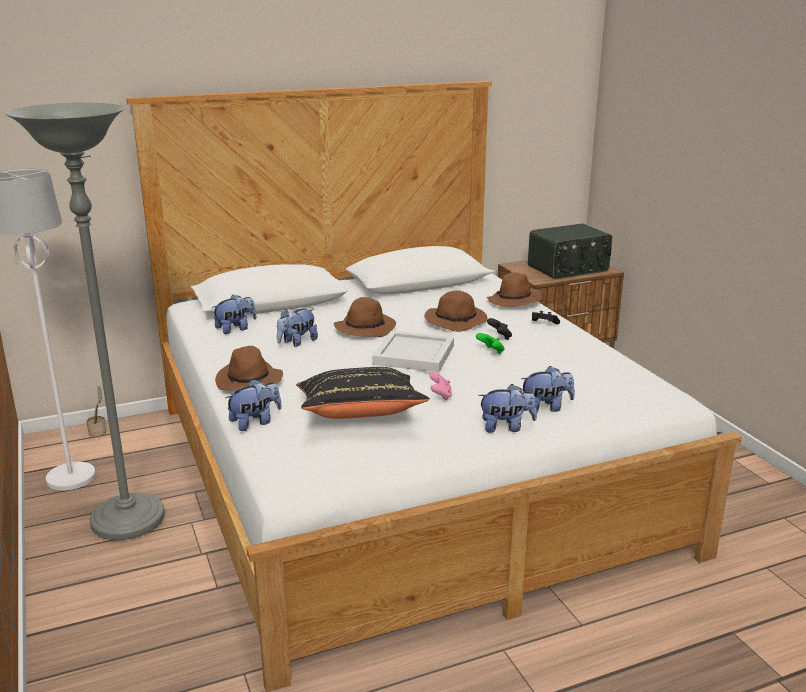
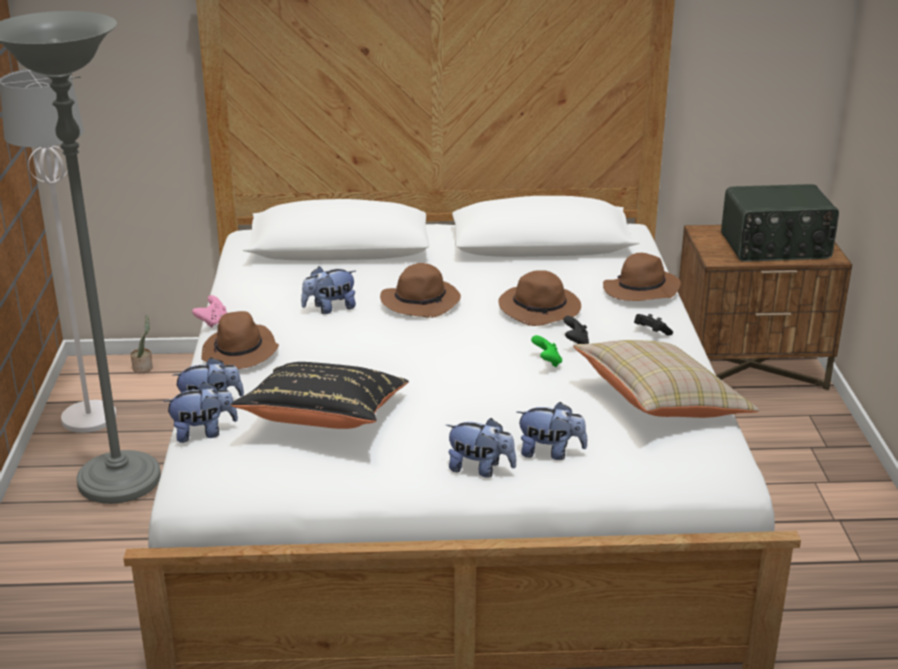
camera: 20 degrees right, 5 degrees up
plush toy [212,294,256,334] -> plush toy moved to [163,382,238,443]
white tray [372,331,454,372] -> none
pink game controller [429,372,452,401] -> pink game controller moved to [192,295,227,328]
none -> beige pillow [573,340,759,418]

